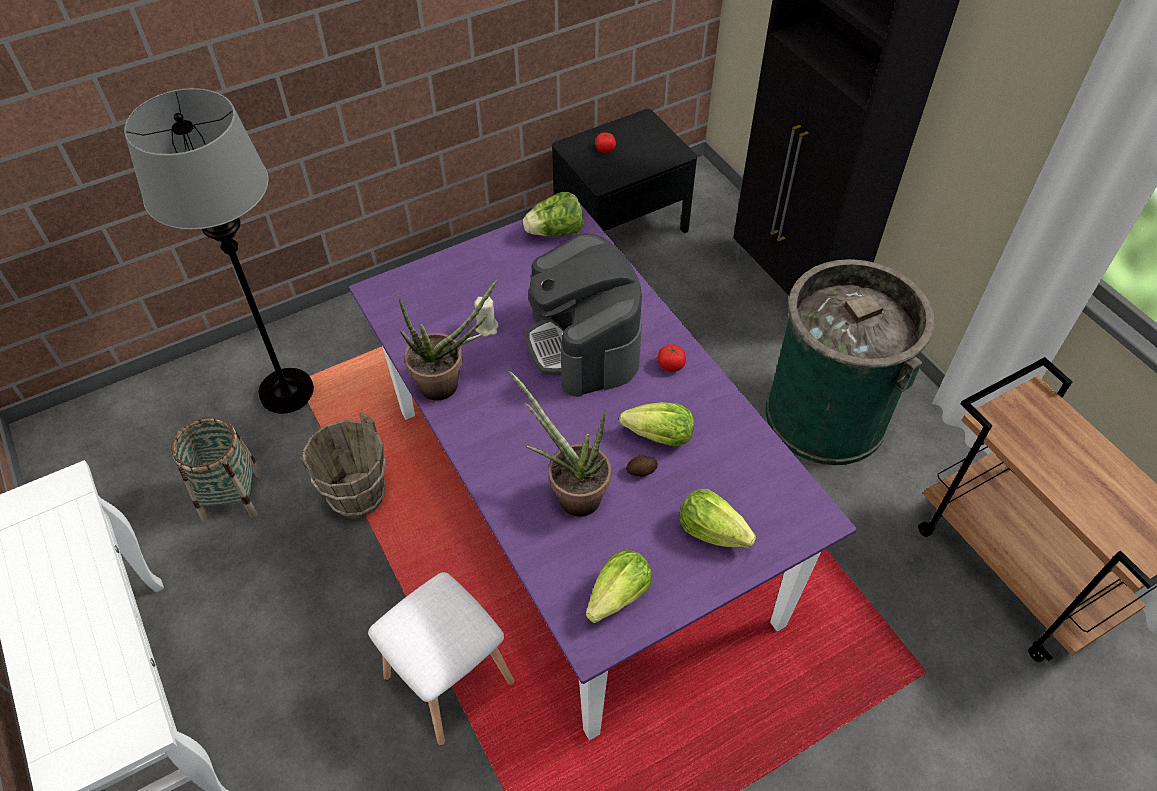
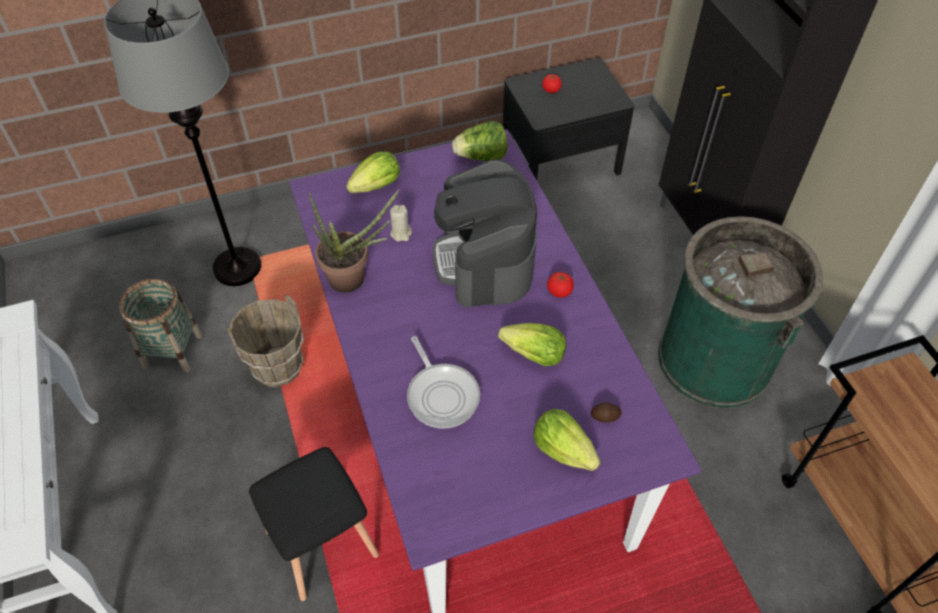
camera: 10 degrees right, 0 degrees up
white stool [368,572,514,746] -> black stool [249,447,379,602]
potted plant [508,370,611,517] -> frying pan [407,336,480,429]
lettuce [586,549,652,623] -> lettuce moved to [346,152,400,193]
potato [626,455,658,477] -> potato moved to [591,402,622,423]

